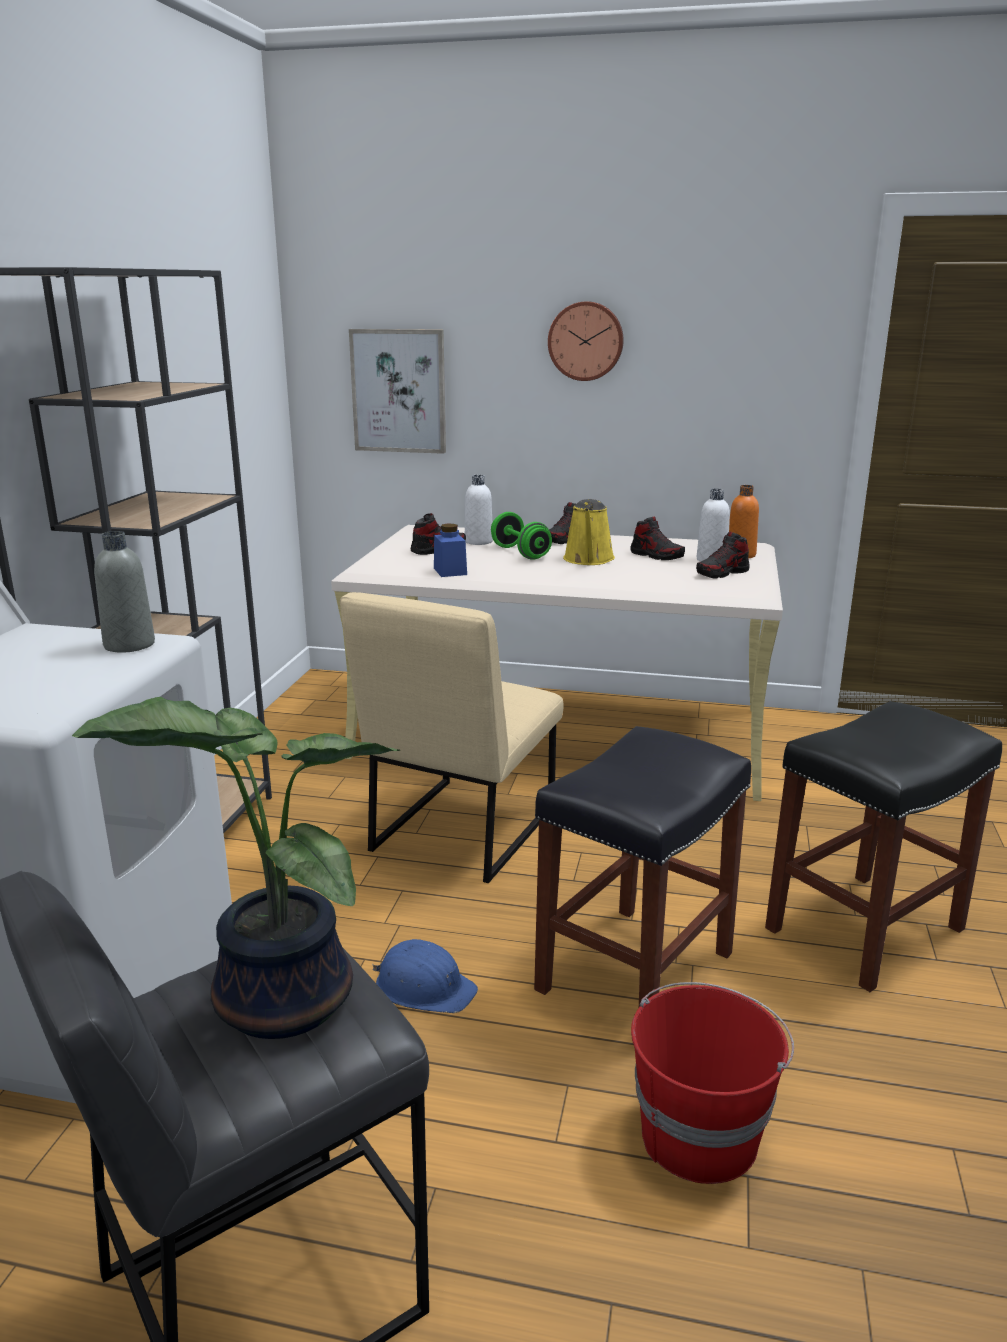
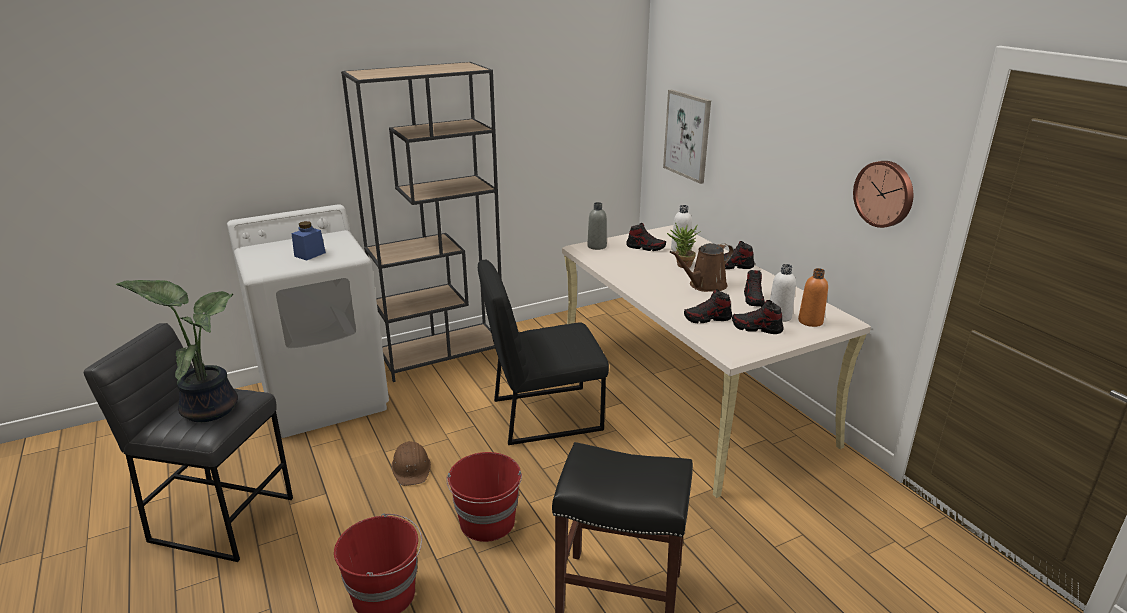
camera: 50 degrees right, 5 degrees up
grey bottle [94,531,155,653] -> grey bottle moved to [587,202,607,250]
beige chair [340,592,563,883] -> black chair [478,259,609,445]
blue hard hat [373,939,478,1013] -> brown hard hat [391,441,431,486]
blue jar [434,524,467,577] -> blue jar moved to [292,221,326,261]
green dumbbell [491,512,552,560] -> potted plant [667,222,699,268]
black stool [534,726,751,1007] -> red bucket [446,452,522,542]
wall clock [548,301,624,381] -> wall clock moved to [853,161,913,228]
yellow watering can [563,499,615,565] -> brown watering can [670,243,734,292]
none -> shoe [684,289,732,323]

